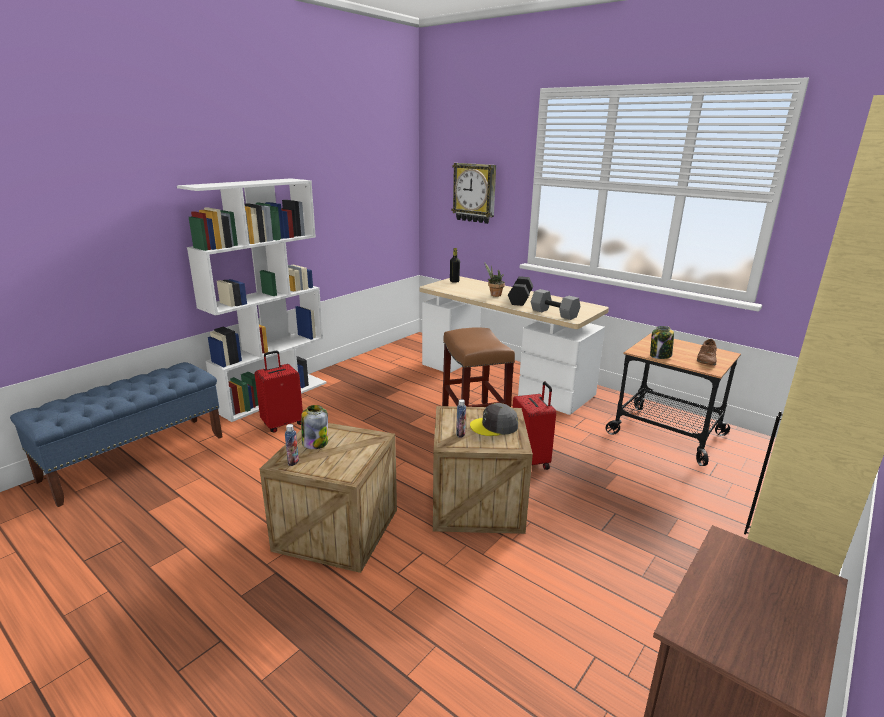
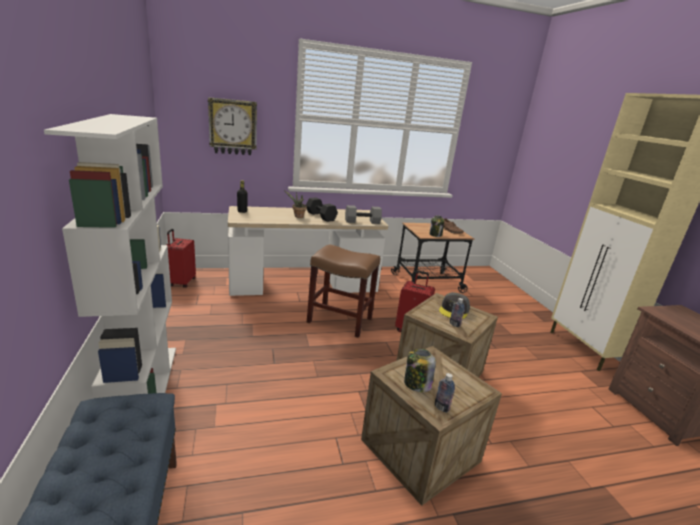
camera: 55 degrees left, 0 degrees up
red suitcase [254,351,303,433] -> red suitcase moved to [167,229,196,288]

